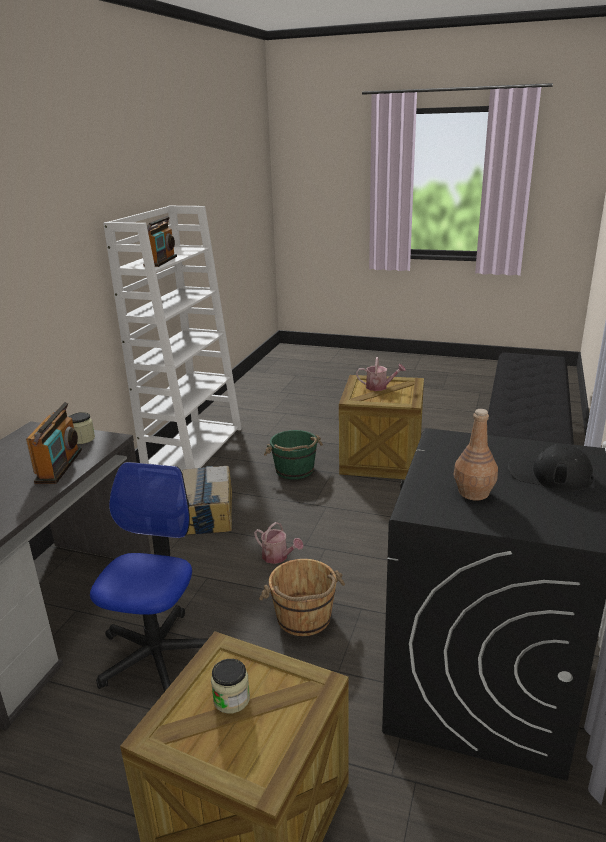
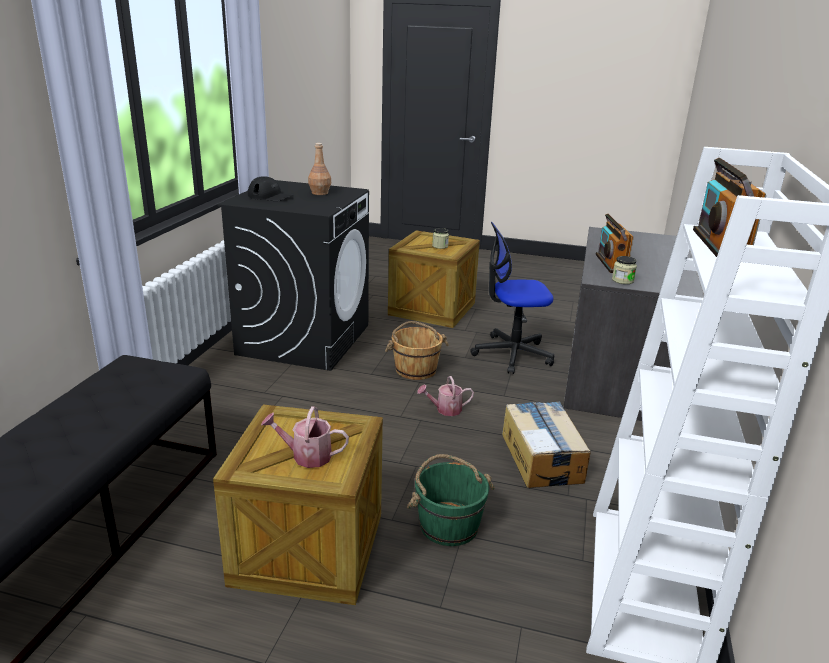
camera: 175 degrees right, 0 degrees up
office chair [90,462,208,692] -> office chair turned 75 degrees clockwise [470,222,554,374]
watering can [254,522,304,564] -> watering can turned 45 degrees counterclockwise [417,376,474,416]

